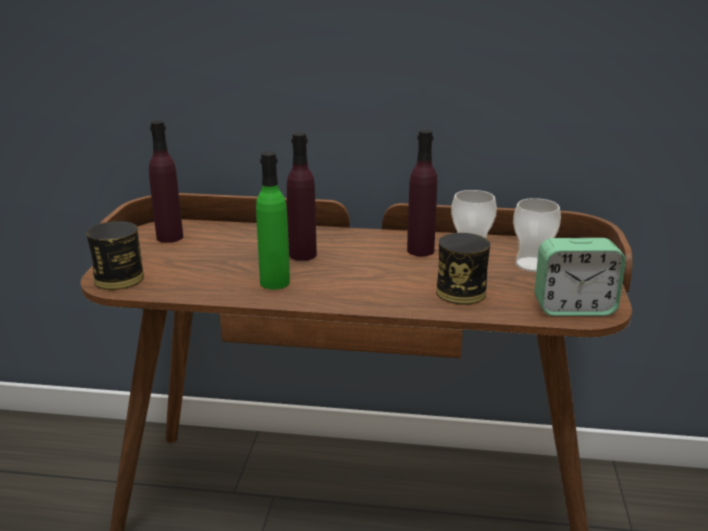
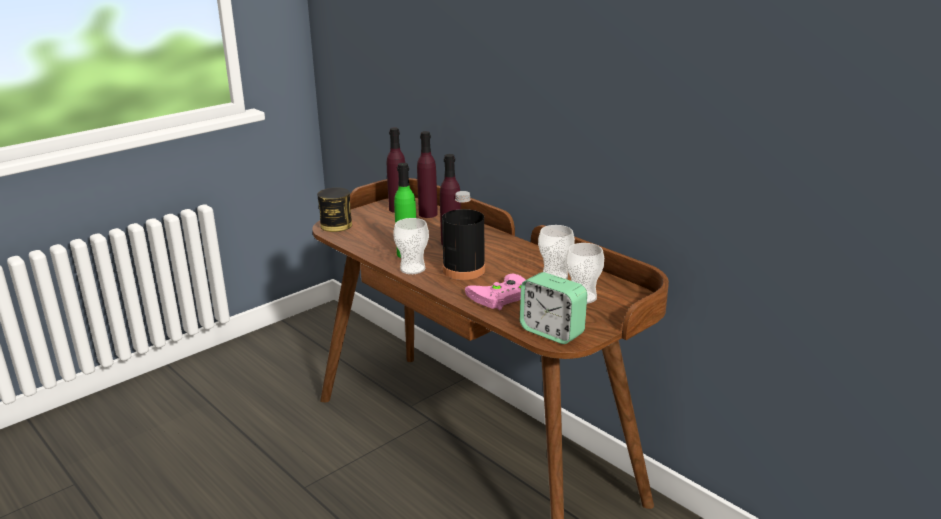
camera: 40 degrees right, 0 degrees up
purple bottle [407,130,437,256] -> purple bottle moved to [417,131,438,218]
can [436,233,490,305] -> pink game controller [465,274,526,310]
none -> cup [393,218,429,274]
none -> black bottle [442,191,485,280]

